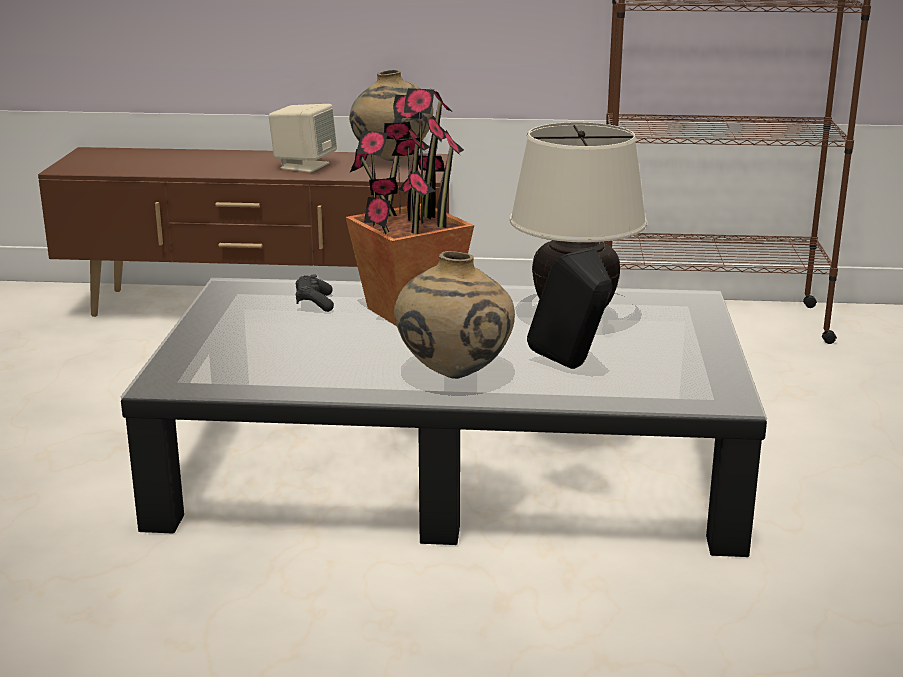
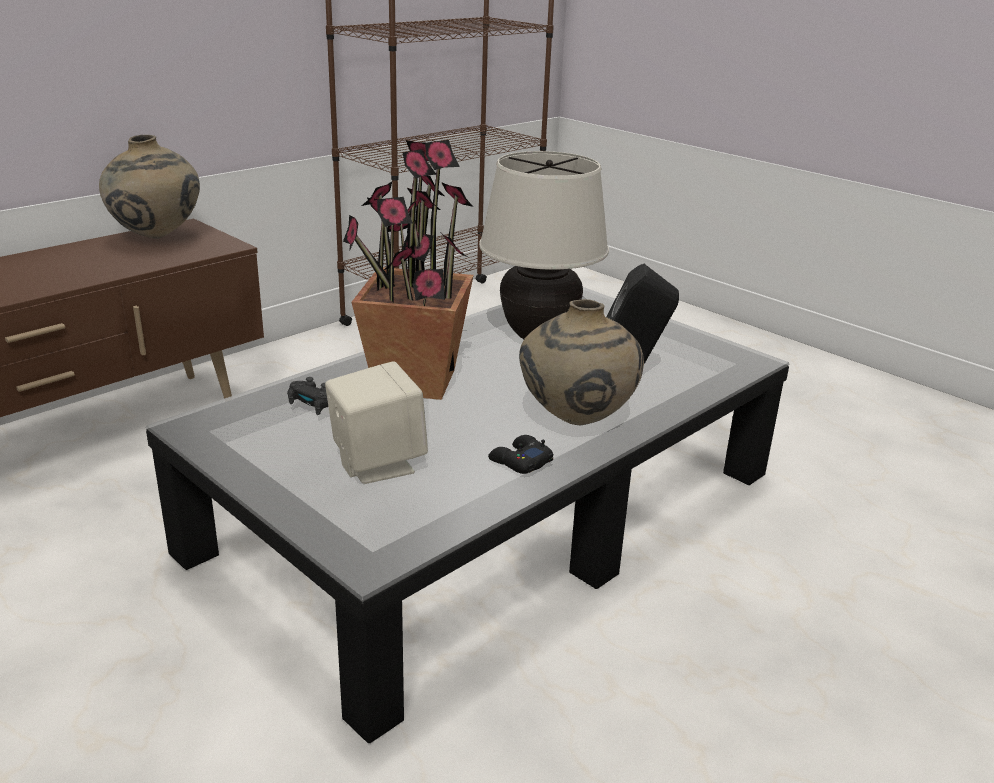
camera: 50 degrees left, 5 degrees up
beige speaker [269,104,337,173] -> beige speaker moved to [325,361,428,484]
none -> black game controller [488,435,553,474]

